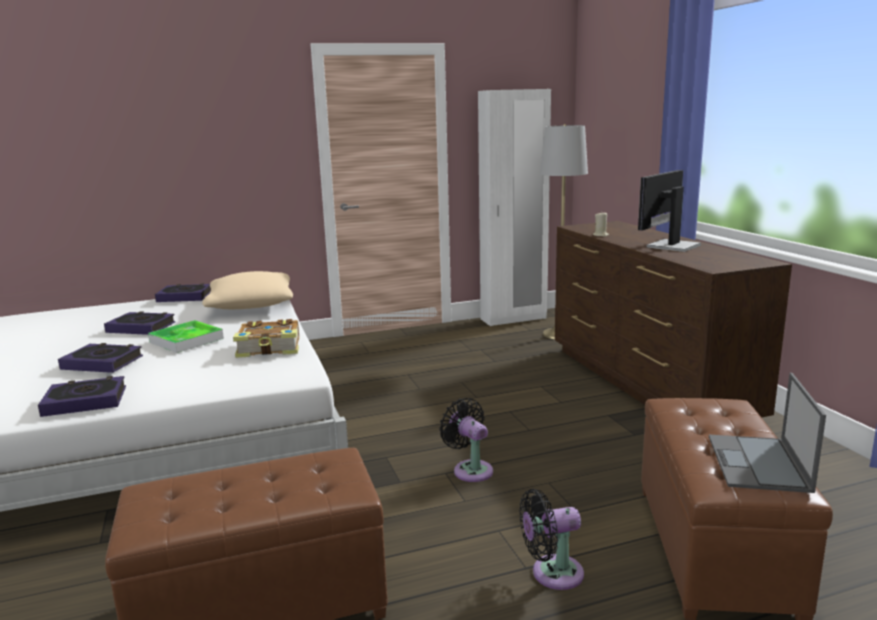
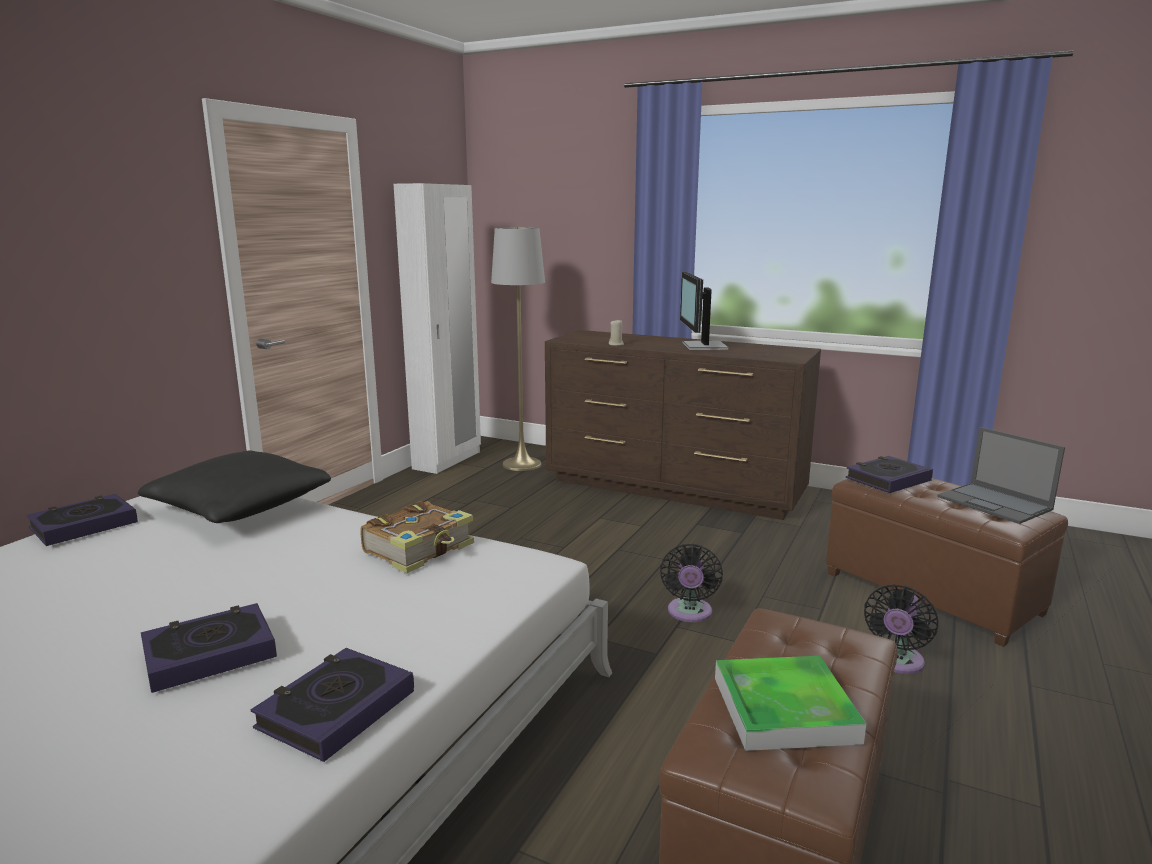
camera: 45 degrees left, 0 degrees up
book [104,311,175,335] -> book moved to [846,456,933,493]
tray [148,320,224,353] -> tray moved to [715,656,866,751]
beige pillow [202,271,293,309] -> black pillow [138,451,331,523]
black fan [439,398,493,482] -> black fan turned 90 degrees counterclockwise [660,544,723,622]

